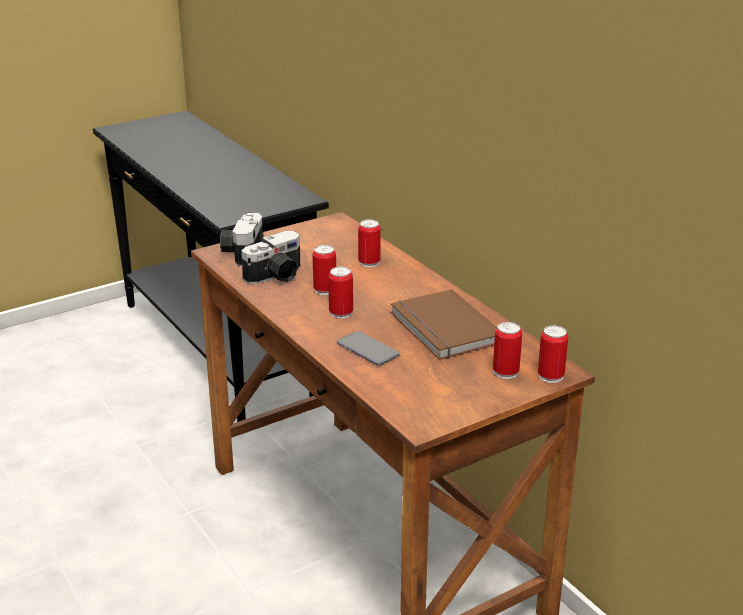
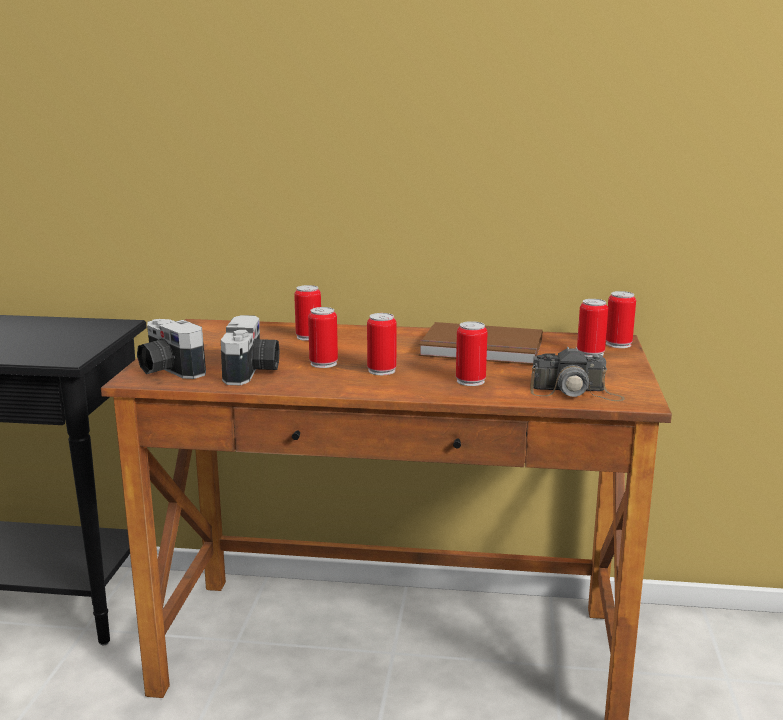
camera: 50 degrees left, 10 degrees down
phone [337,331,400,366] -> can [456,321,487,386]
none -> camera [530,347,625,401]

